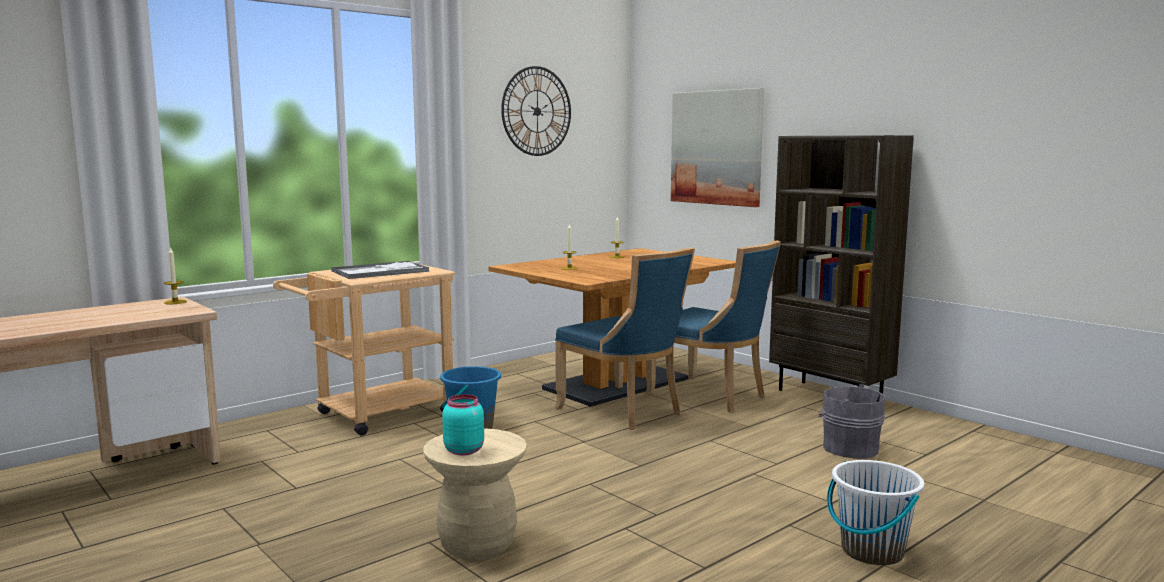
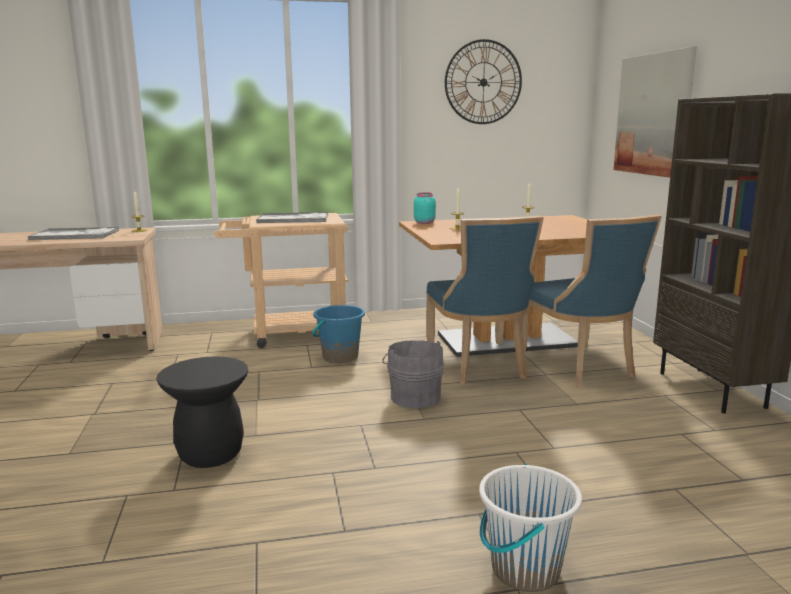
camera: 30 degrees right, 5 degrees up
beige stool [423,428,527,560] -> black stool [156,356,248,468]
turquoise jar [442,394,484,455] -> turquoise jar moved to [414,193,436,224]
grey bucket [818,384,885,459] -> grey bucket moved to [382,340,444,408]
none -> tray [28,227,119,240]

